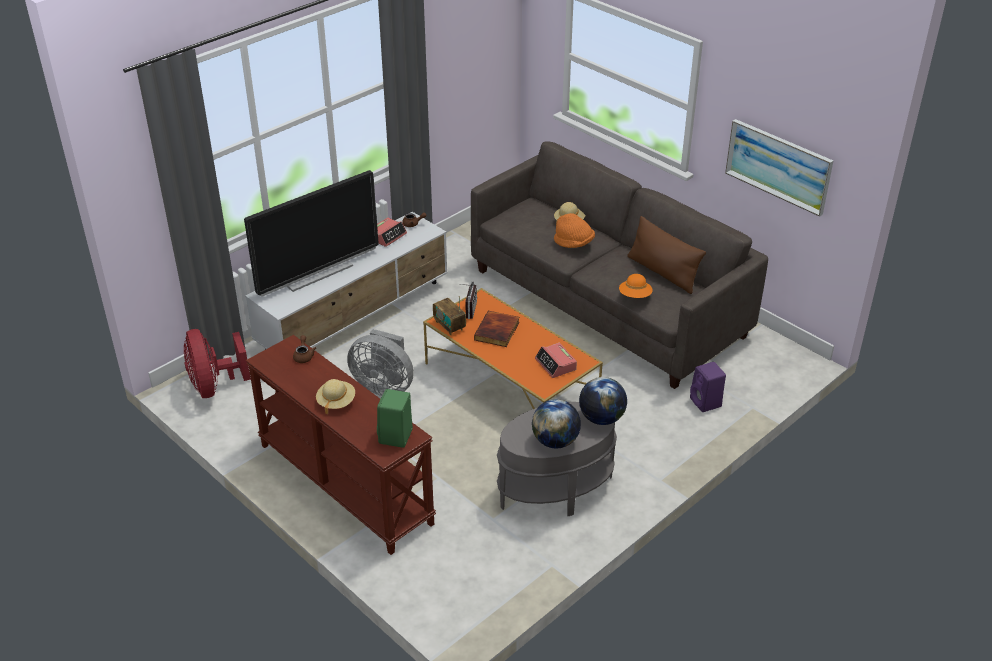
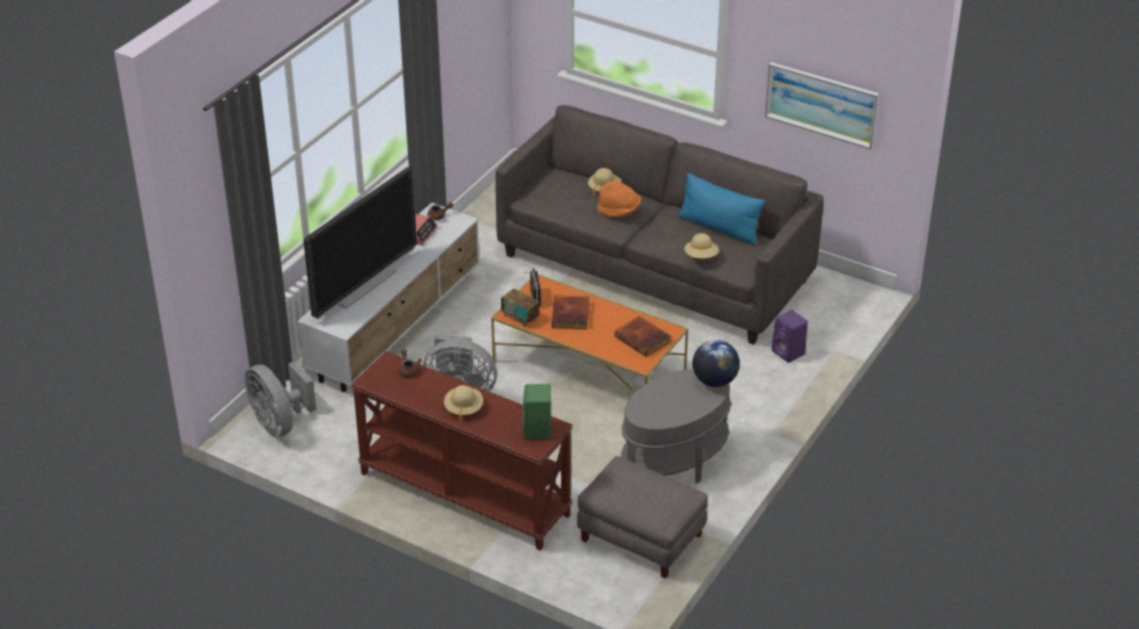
camera: 15 degrees left, 0 degrees up
red fan [184,329,251,398] -> grey fan [245,361,316,437]
globe [532,399,581,448] -> none
alarm clock [535,343,577,378] -> book [615,316,671,357]
orange hat [619,274,653,298] -> beige hat [684,233,719,258]
brown pillow [627,216,706,294] -> blue pillow [678,173,766,246]
none -> grey ottoman [577,456,708,579]

